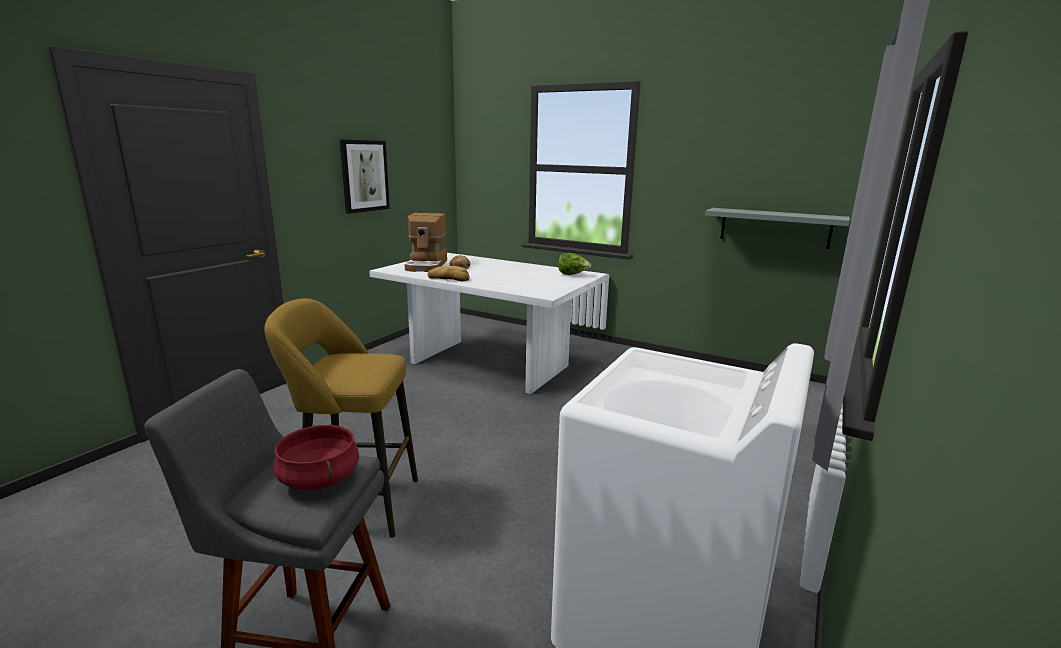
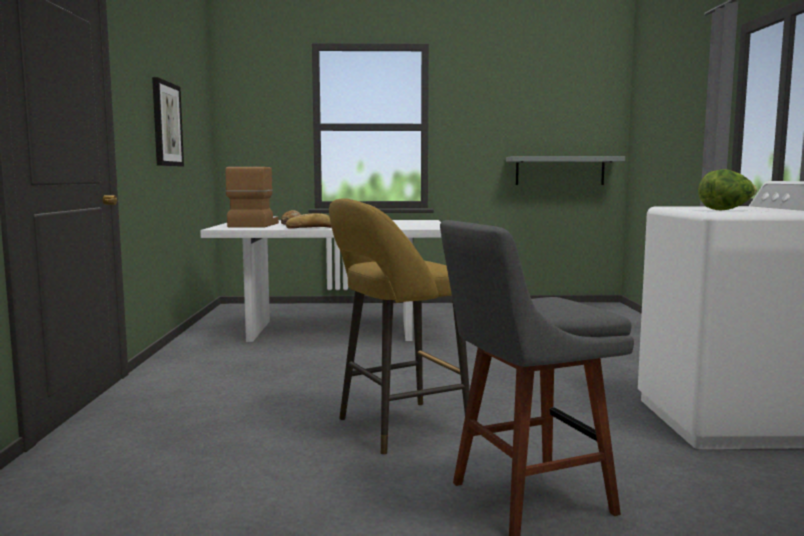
camera: 30 degrees left, 10 degrees down
red cooking pot [273,425,359,490] -> none
coffee machine [405,213,447,272] -> coffee machine turned 150 degrees counterclockwise [225,167,279,228]
lettuce [558,253,591,275] -> lettuce moved to [698,169,757,211]

